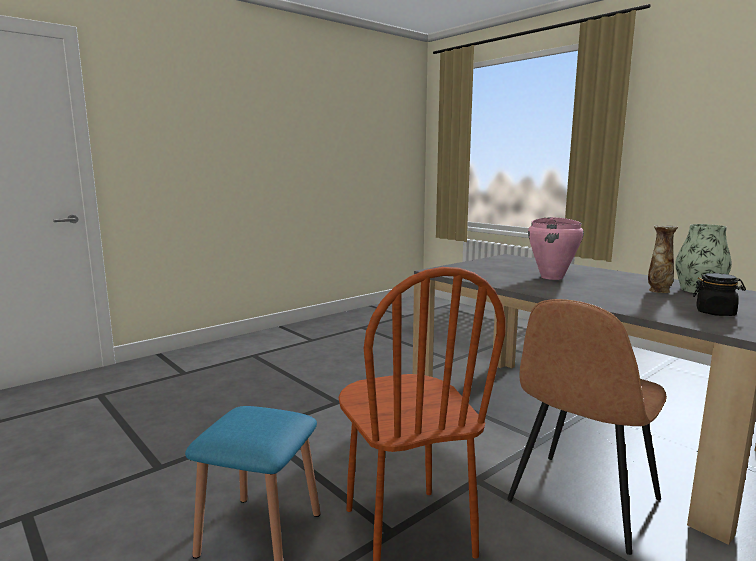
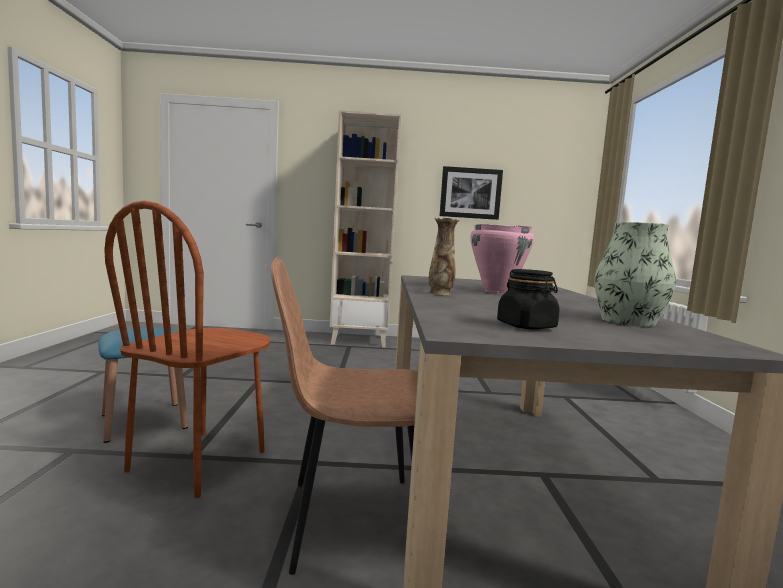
camera: 40 degrees right, 5 degrees down
vase [648,225,678,293] -> vase moved to [429,218,459,295]
none -> beige bookcase [330,110,402,348]
none -> picture [440,166,503,220]

